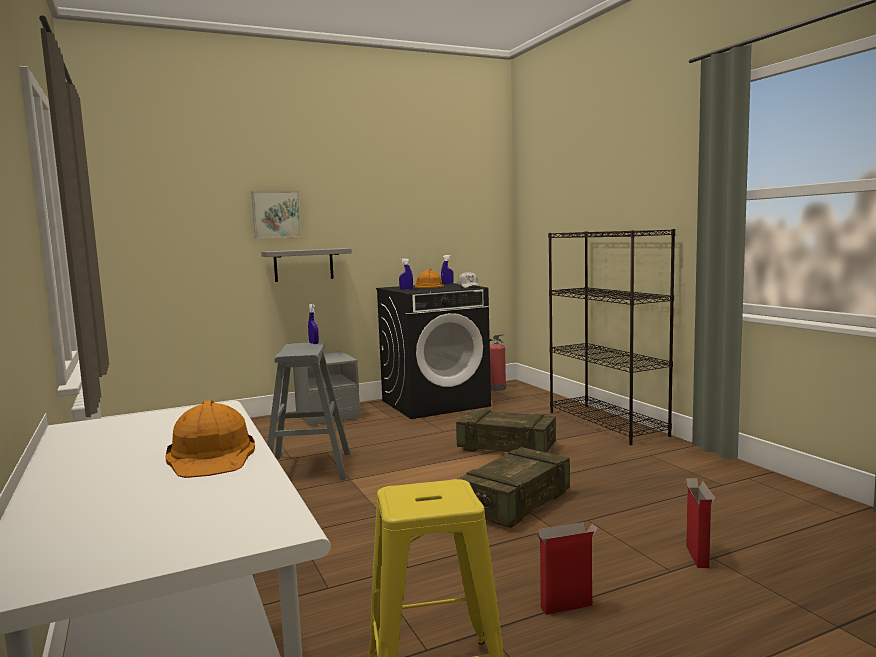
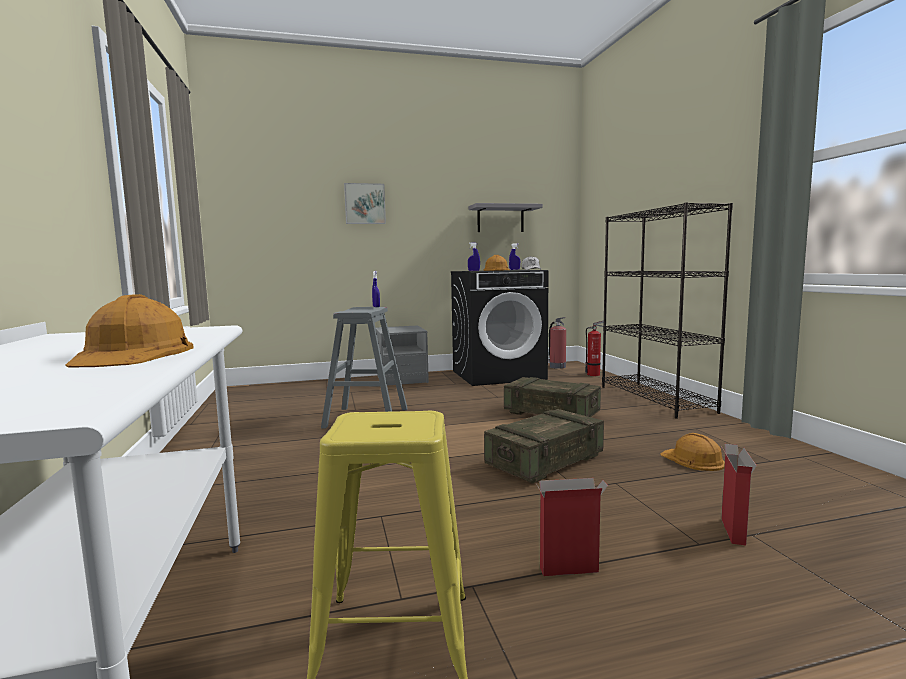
camera: 10 degrees right, 0 degrees up
grey shelf [261,248,352,282] -> grey shelf moved to [468,203,543,232]
none -> fire extinguisher [585,320,607,376]
none -> orange hard hat [660,433,725,471]

